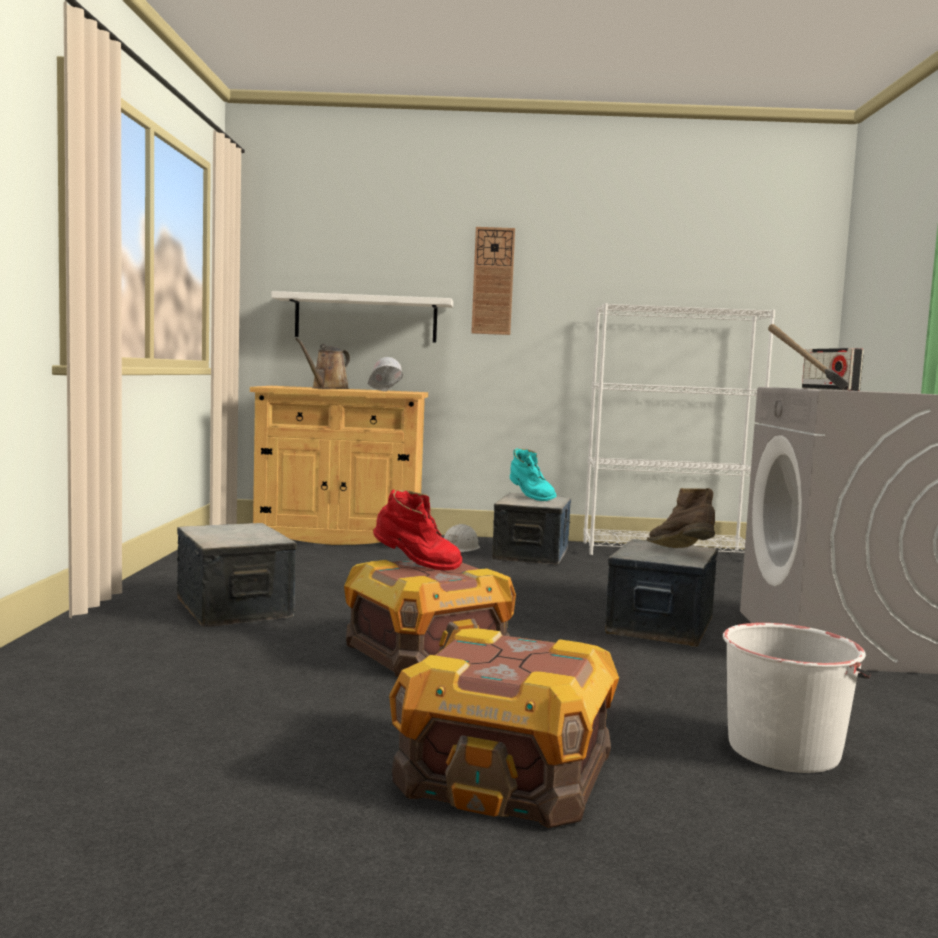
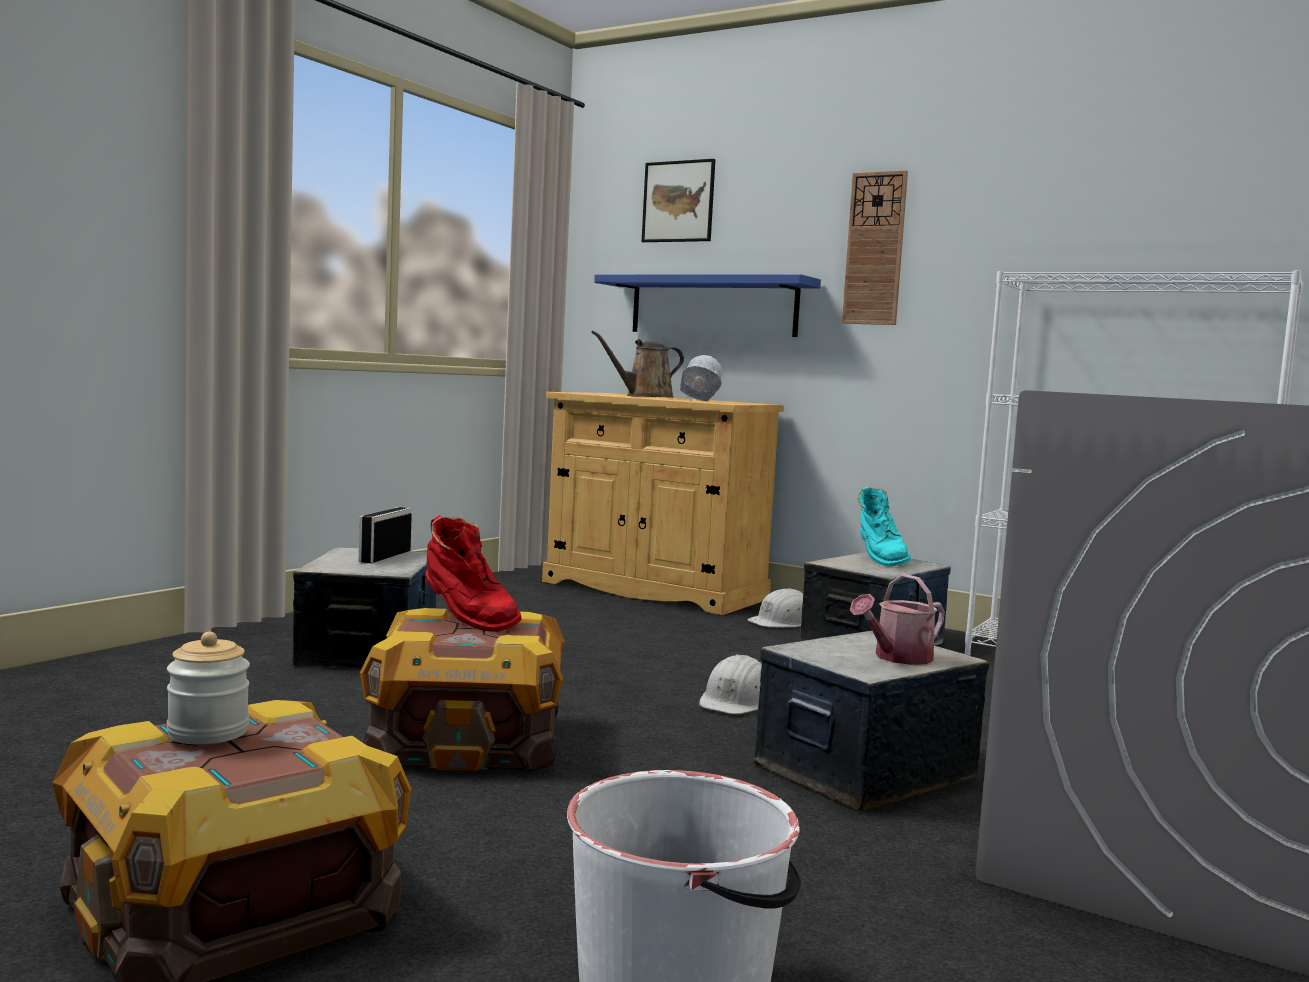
camera: 30 degrees right, 0 degrees up
white shelf [272,291,453,343] -> blue shelf [594,274,821,337]
brown boot [646,488,715,548] -> watering can [850,574,945,665]
hammer [768,324,849,390] -> none
radio [802,348,864,391] -> radio moved to [358,507,412,563]
none -> jar [167,632,250,745]
none -> picture [642,159,715,242]
none -> white hard hat [699,654,762,714]

